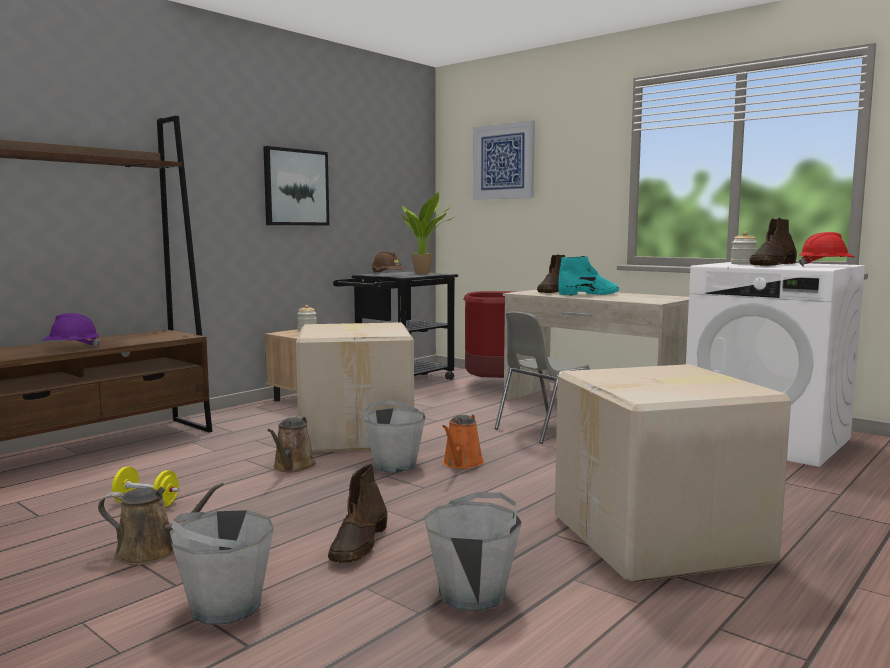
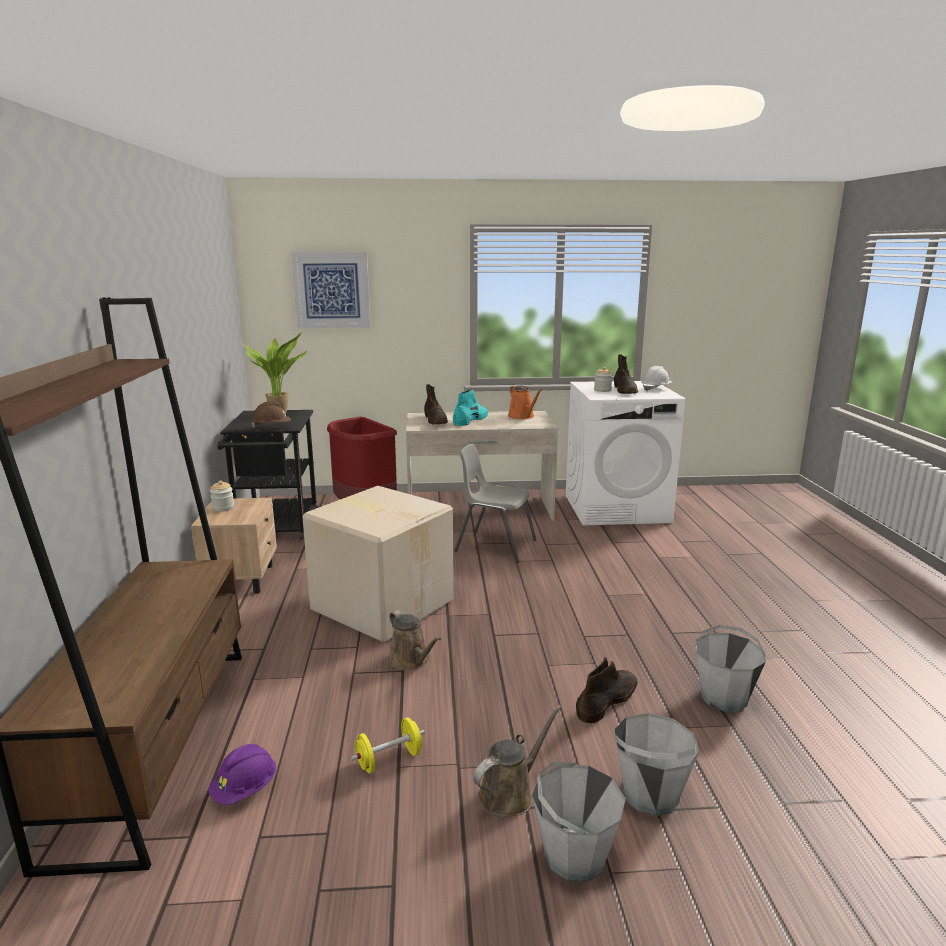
camera: 45 degrees left, 10 degrees up
purple hard hat [43,313,100,348] -> purple hard hat moved to [208,744,276,805]
picture [263,146,329,225] -> none
brown boot [328,464,388,563] -> brown boot turned 105 degrees counterclockwise [576,657,638,723]
grey bucket [364,400,425,473] -> grey bucket moved to [532,762,626,882]
orange watering can [442,414,484,469] -> orange watering can moved to [508,386,543,419]
grey chair [495,312,590,444] -> grey chair turned 105 degrees clockwise [455,444,536,563]
cardboard box [555,364,791,583] -> none
red hard hat [799,232,854,266] -> white hard hat [641,366,672,391]

